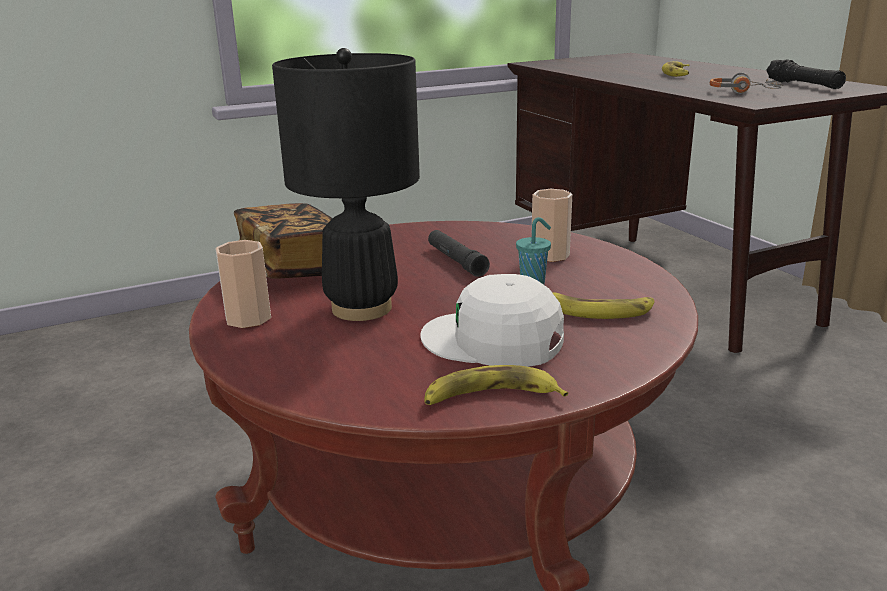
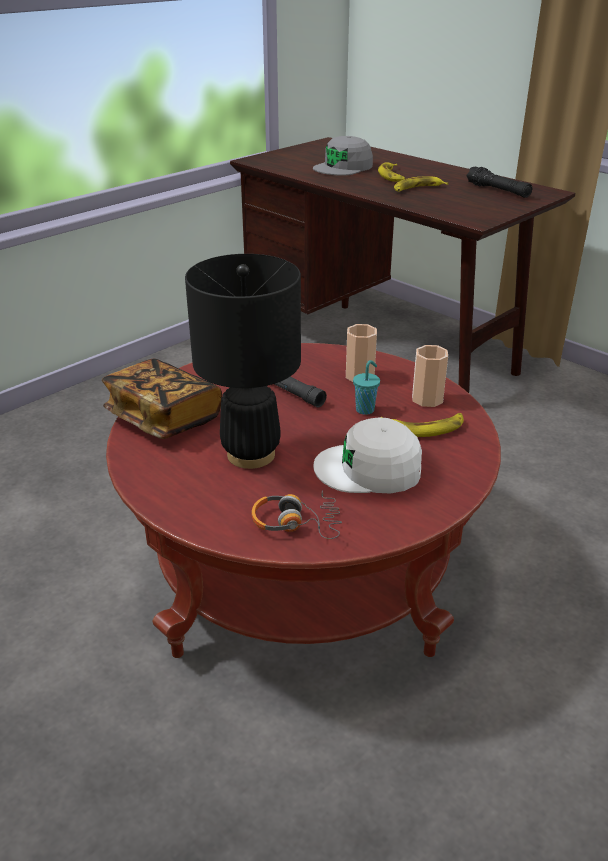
camera: 20 degrees left, 10 degrees up
cup [215,240,271,328] -> cup moved to [412,345,448,407]
banana [424,365,568,405] -> banana moved to [394,176,449,192]
headphones [710,72,784,94] -> headphones moved to [251,490,342,539]
none -> grey cap [313,136,373,176]

